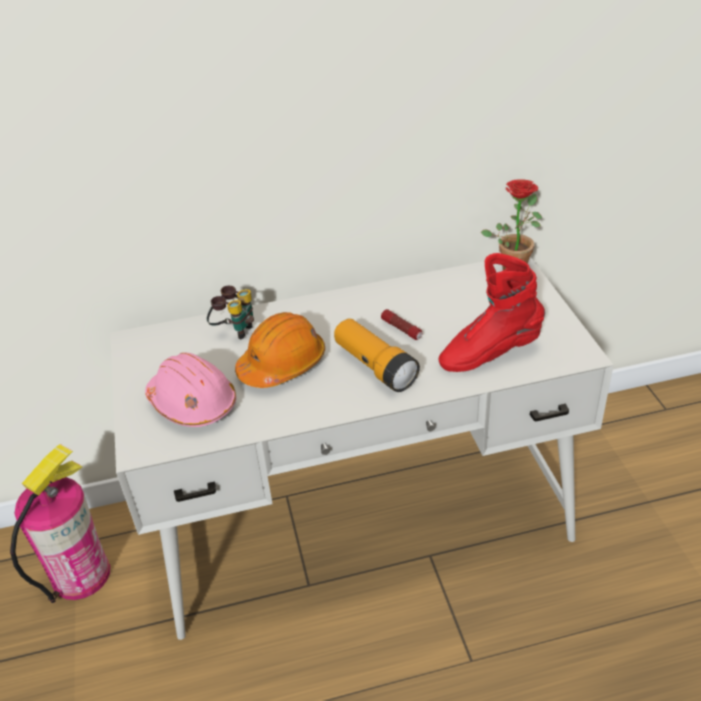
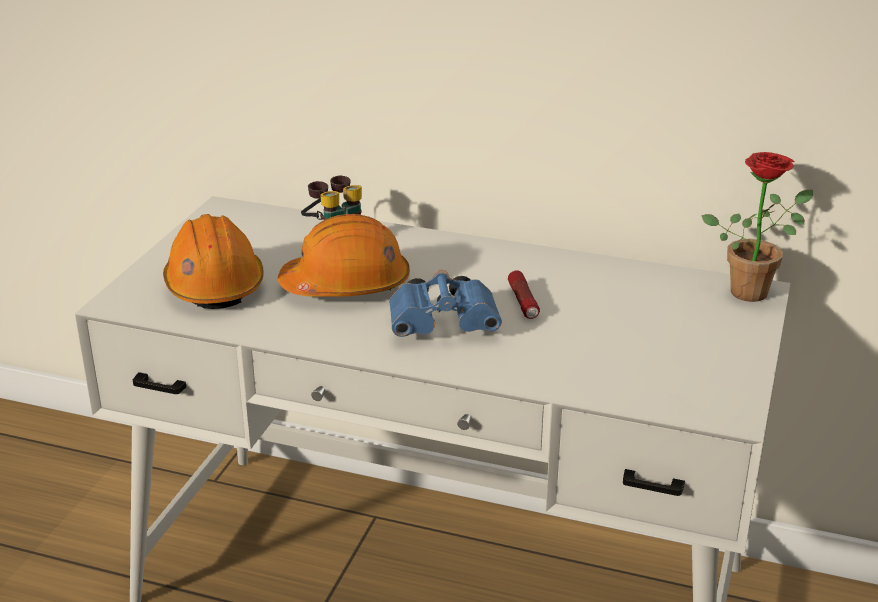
camera: 30 degrees right, 10 degrees down
fire extinguisher [10,444,110,603] -> none
pink hard hat [145,353,236,427] -> orange hard hat [163,214,264,309]
flashlight [334,318,420,392] -> blue binoculars [389,270,502,337]
red boot [439,253,545,372] -> none

